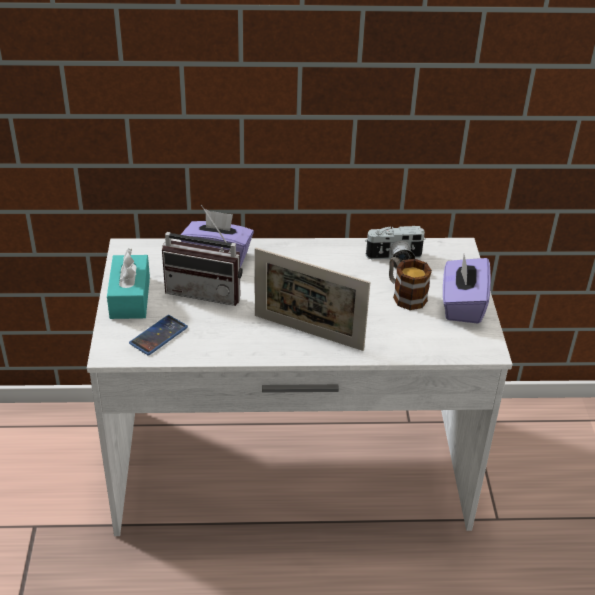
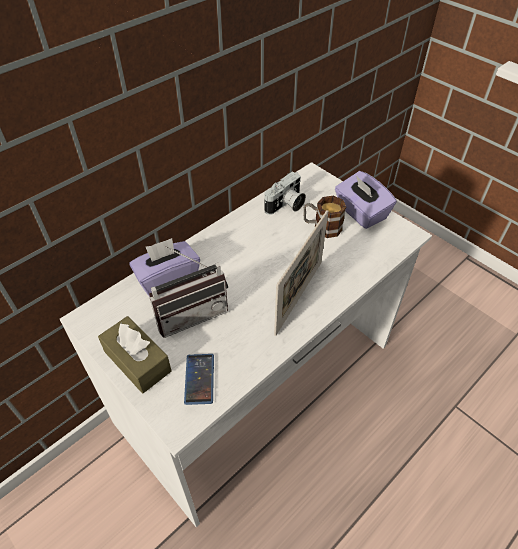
camera: 40 degrees left, 10 degrees up
turquoise tissue box [107,248,150,319] -> brown tissue box [98,316,172,394]
picture frame [255,247,370,351] -> picture frame turned 45 degrees counterclockwise [274,210,328,336]

